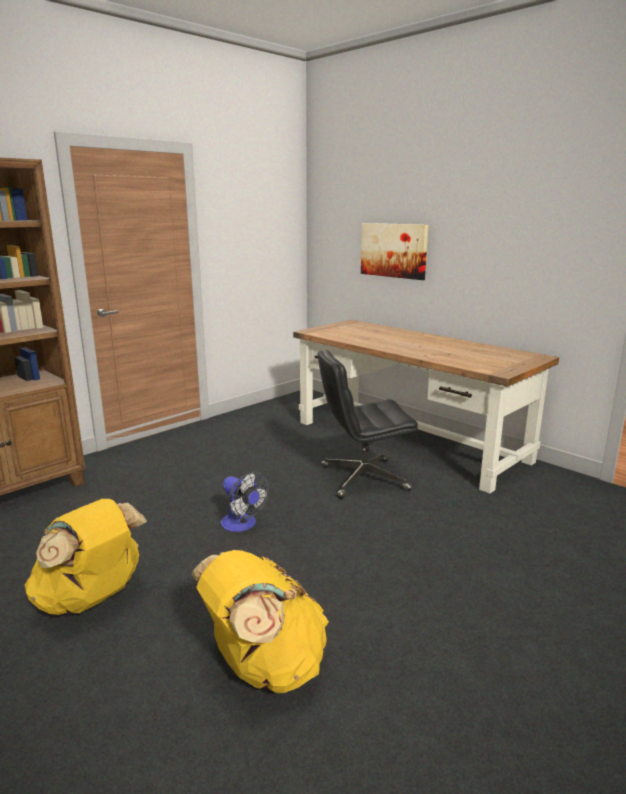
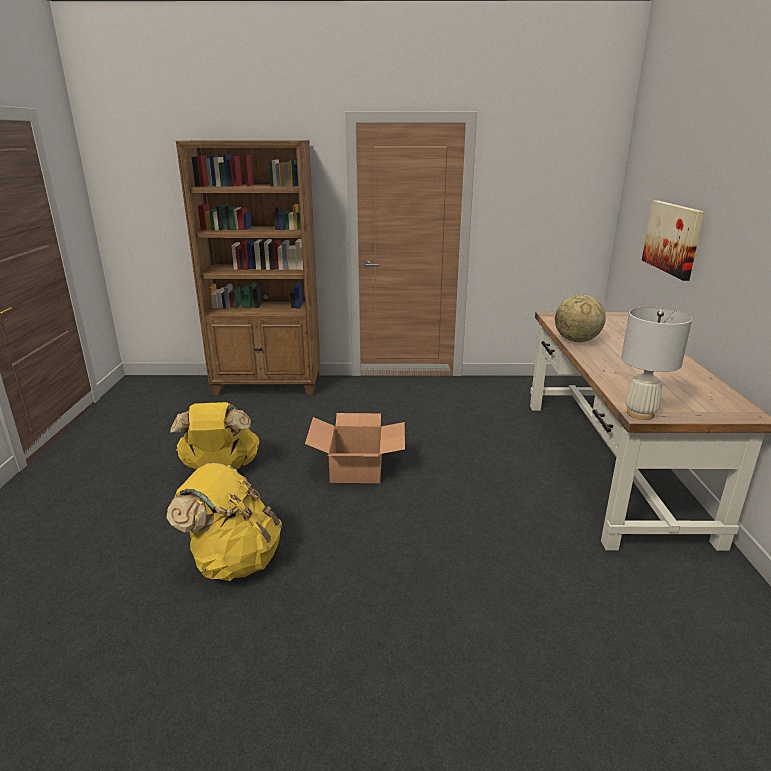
camera: 45 degrees right, 5 degrees up
fan [221,472,269,532] -> cardboard box [305,413,405,483]
black office chair [318,350,418,499] -> none
none -> globe [555,294,606,342]
none -> white table lamp [621,307,692,420]

